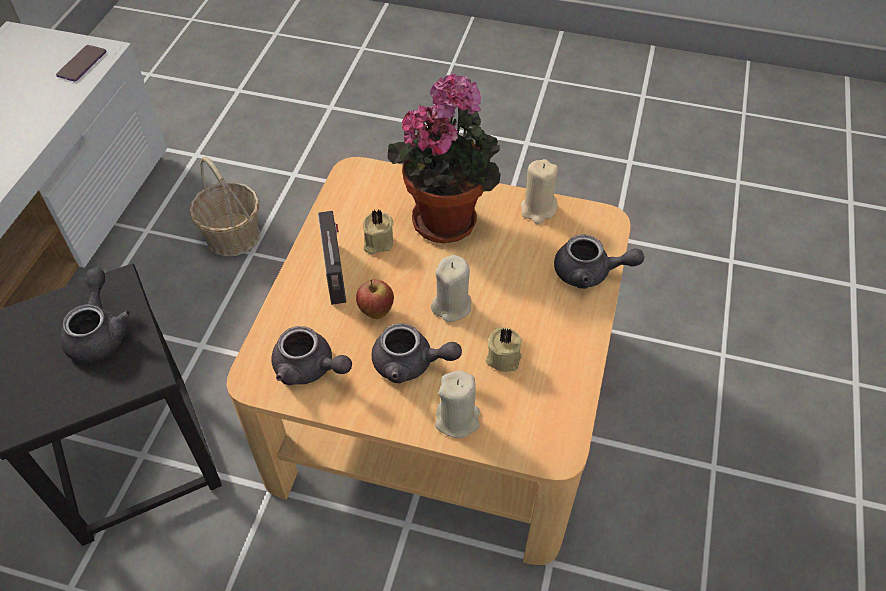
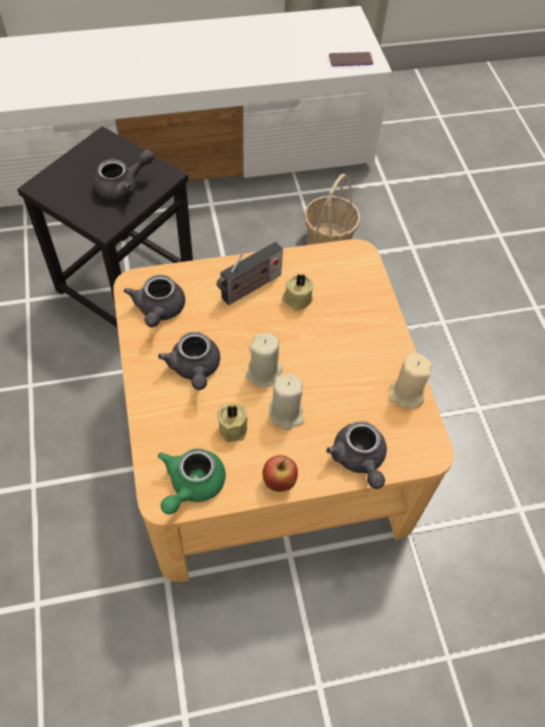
camera: 60 degrees right, 5 degrees up
apple [356,279,394,319] -> apple moved to [262,455,298,492]
potted plant [387,72,501,243] -> none
beige candle [435,371,480,438] -> beige candle moved to [269,373,304,430]
none -> green teapot [158,448,226,515]

